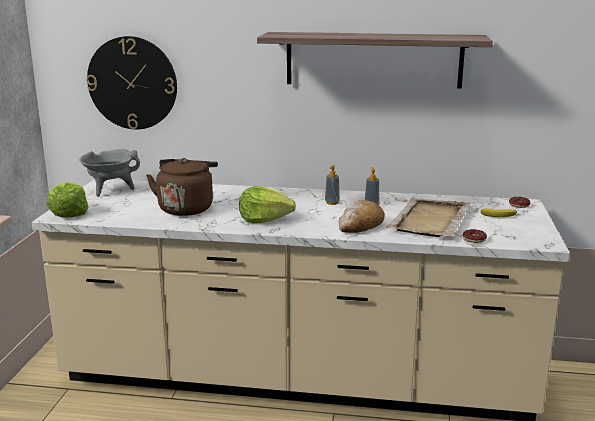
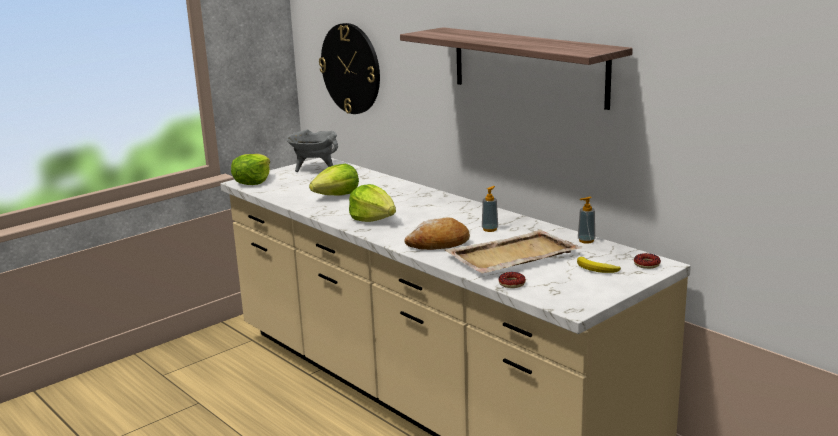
camera: 40 degrees right, 0 degrees up
brown kettle [146,158,218,216] -> lettuce [309,164,359,196]
soap dispenser [325,165,340,205] -> soap dispenser moved to [578,197,595,244]

